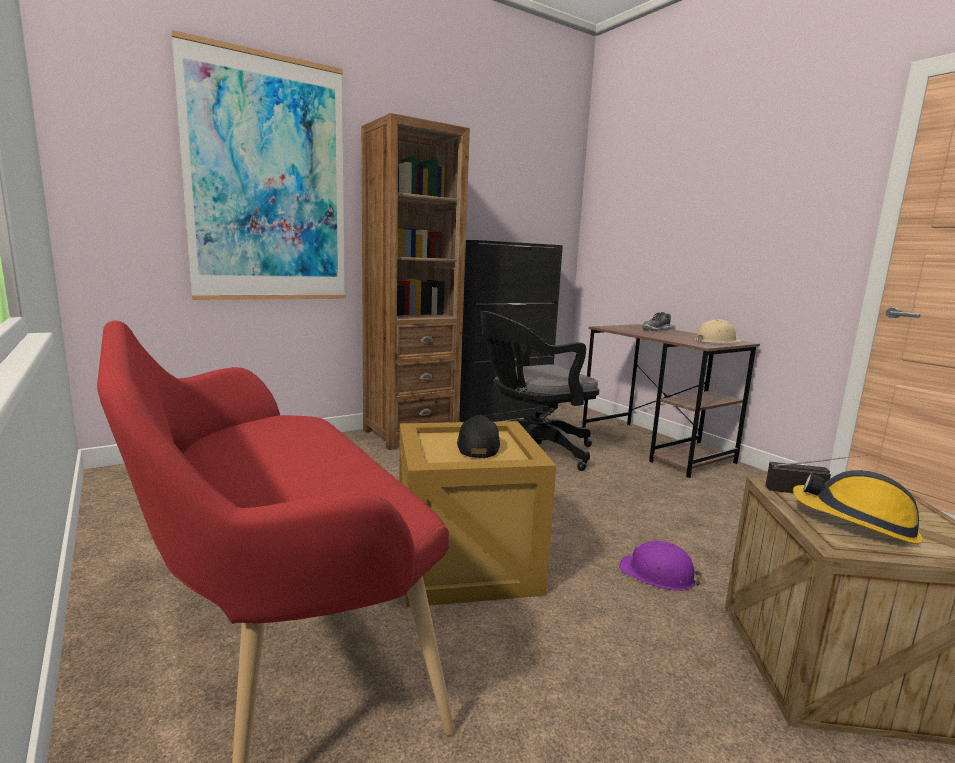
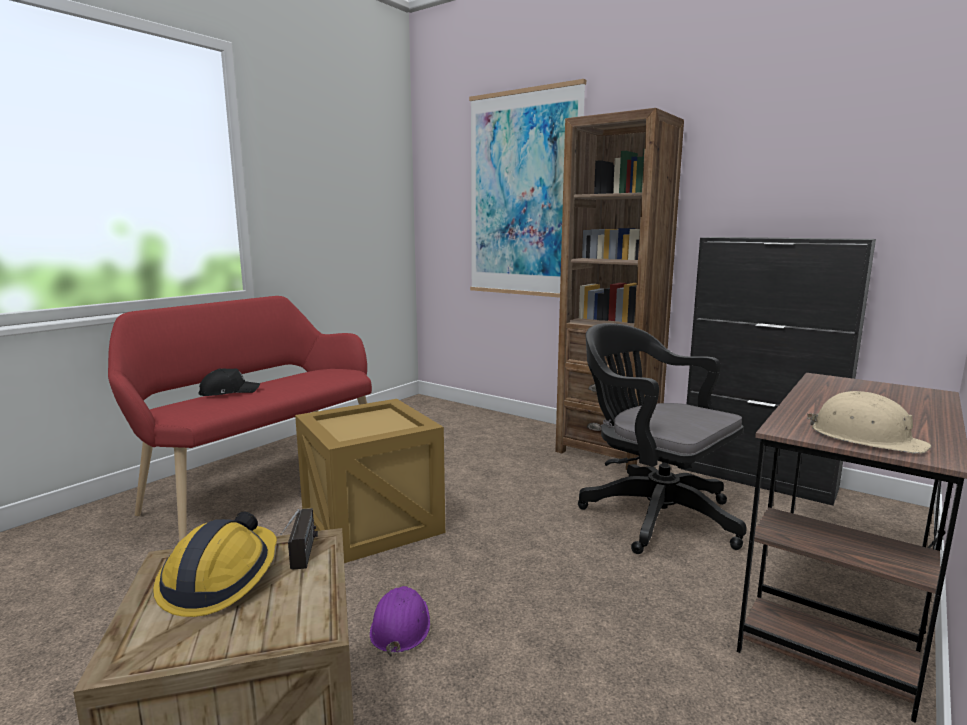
camera: 70 degrees right, 0 degrees up
black cap [457,415,500,458] -> black cap moved to [198,368,260,396]
shoe [642,312,671,332] -> none

